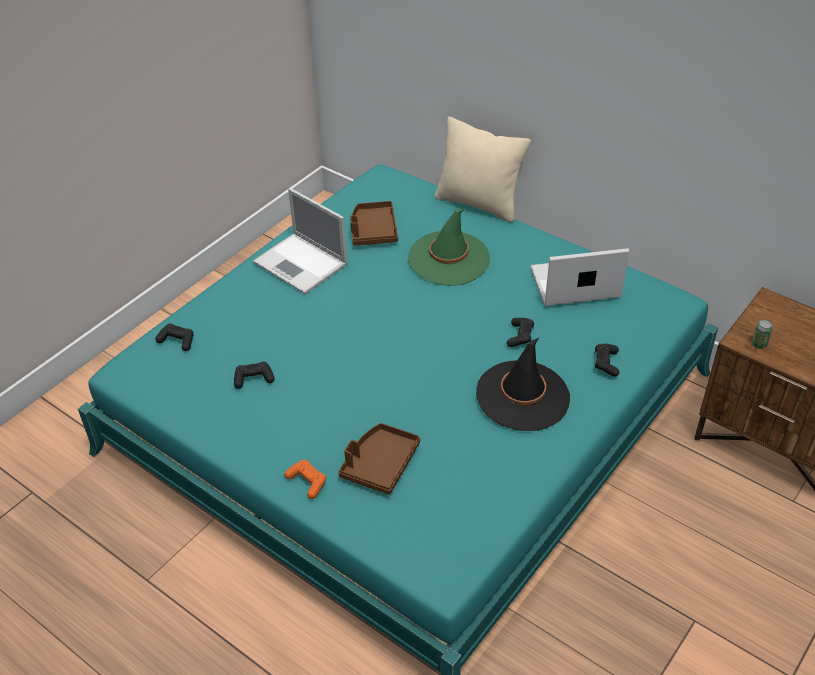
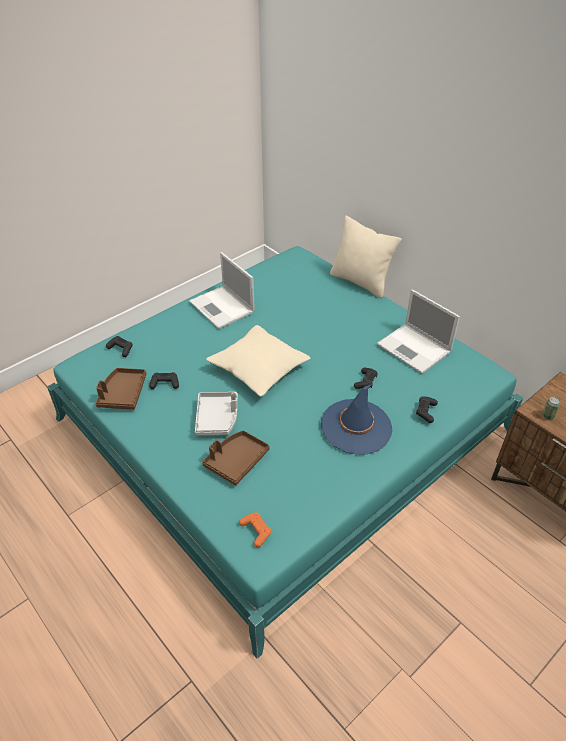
camera: 10 degrees right, 0 degrees up
orange game controller [285,460,326,499] -> orange game controller moved to [239,512,271,547]
brown tray [350,201,398,245] -> brown tray moved to [95,368,147,409]
green hat [408,208,490,286] -> none
black hat [476,337,570,431] -> blue hat [321,384,392,455]
laptop [531,248,629,306] -> laptop turned 135 degrees counterclockwise [377,289,460,374]
none -> grey tray [195,392,238,436]
none -> beige pillow [206,325,310,396]

